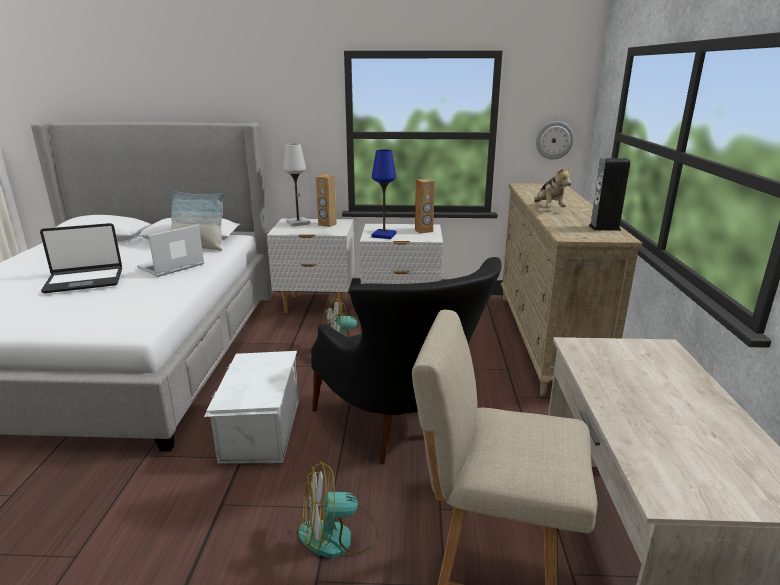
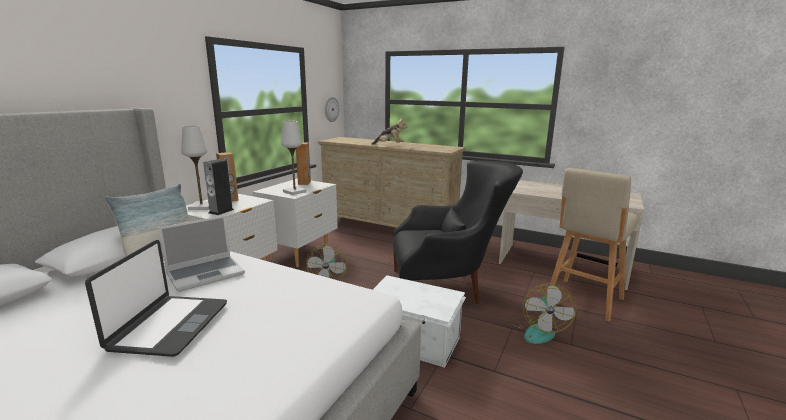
camera: 65 degrees left, 5 degrees down
laptop [137,224,204,277] -> laptop turned 105 degrees counterclockwise [159,215,245,292]
blue table lamp [372,149,397,239] -> white table lamp [281,121,307,195]
speaker [588,158,630,231] -> speaker moved to [203,159,234,215]

